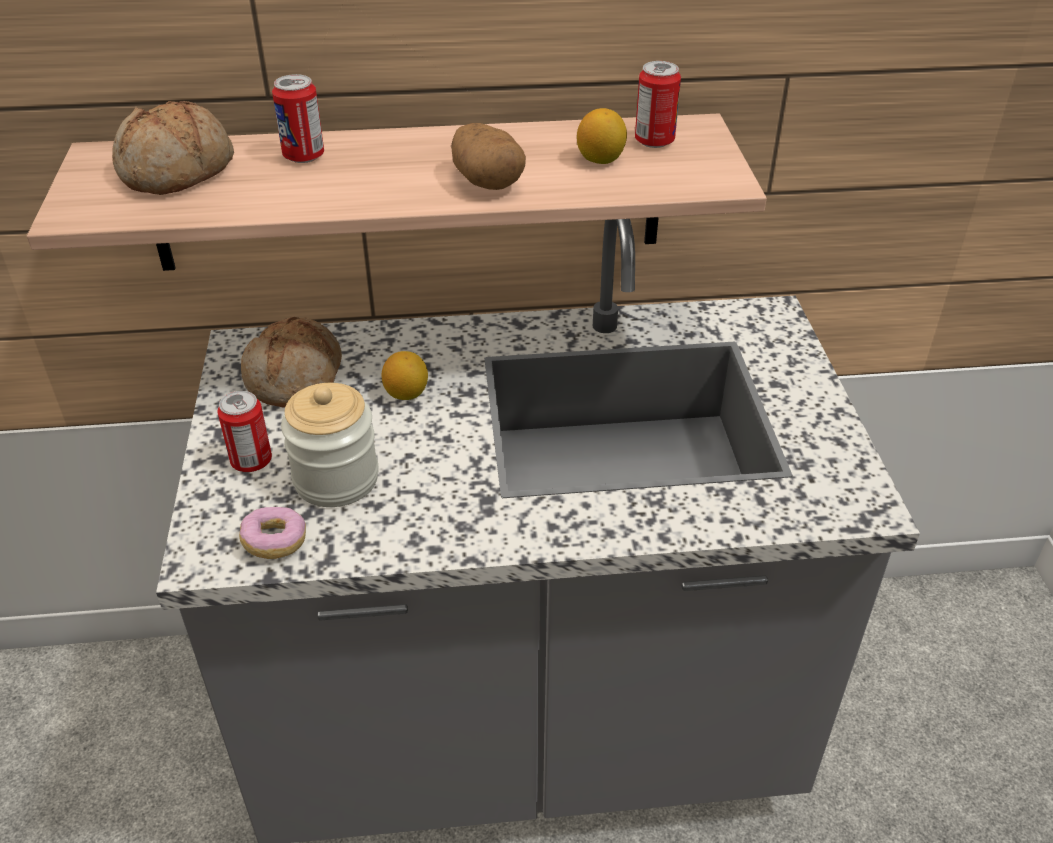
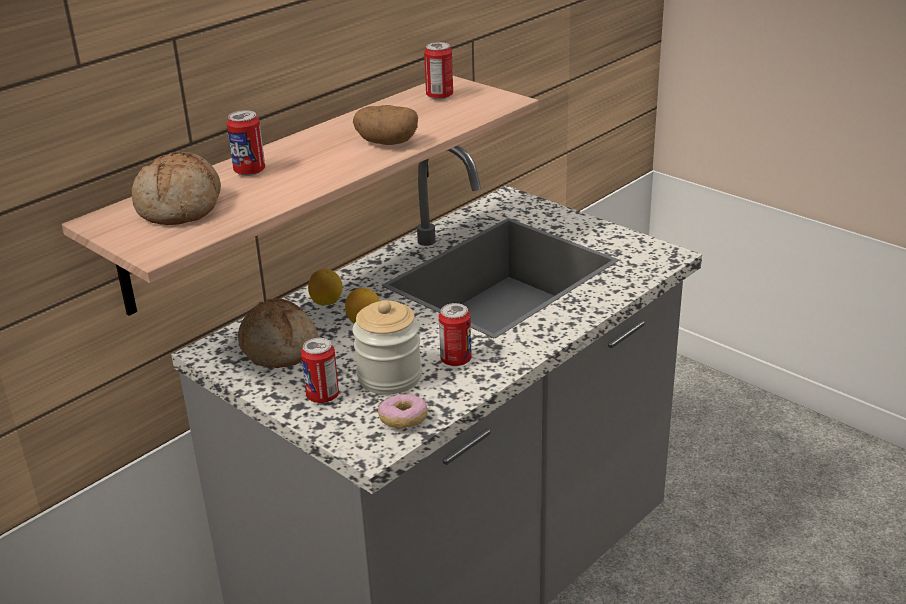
camera: 40 degrees left, 10 degrees down
lemon [577,108,627,164] -> lemon moved to [308,269,343,306]
none -> can [439,303,472,366]

